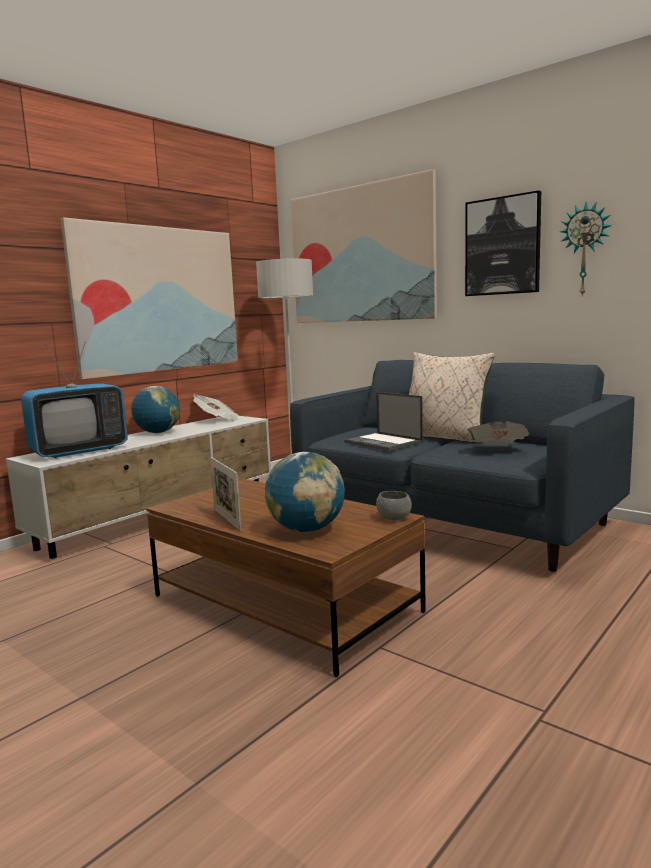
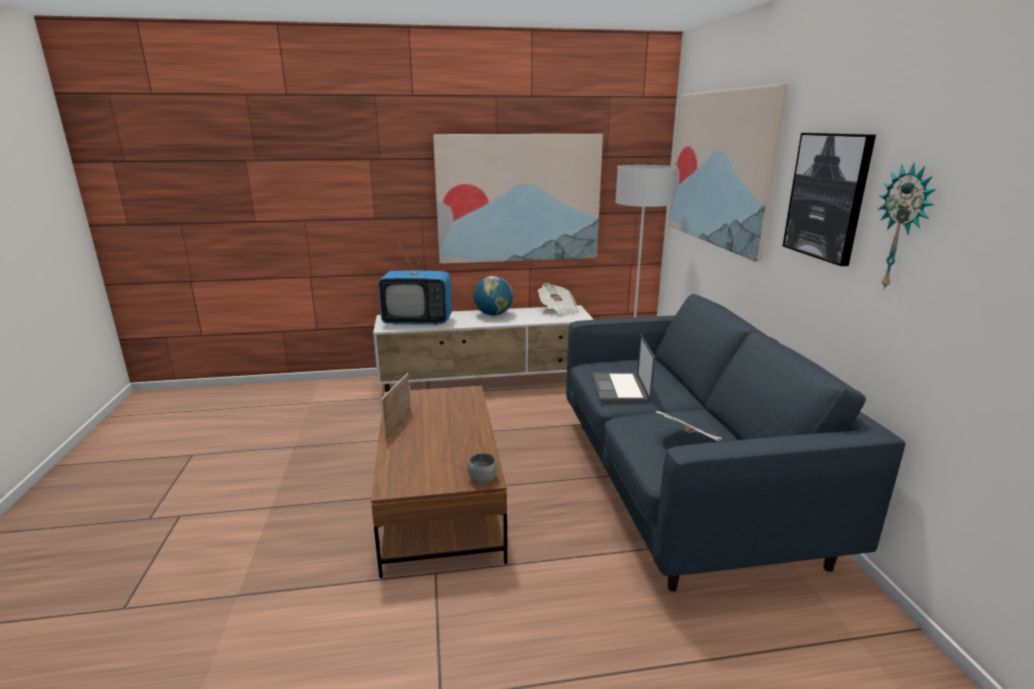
camera: 40 degrees right, 10 degrees up
globe [265,452,345,533] -> none
beige pillow [409,352,495,444] -> none

